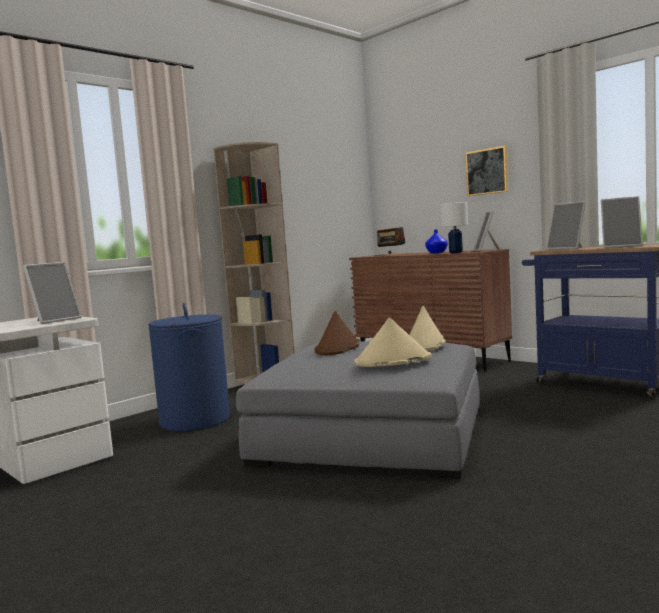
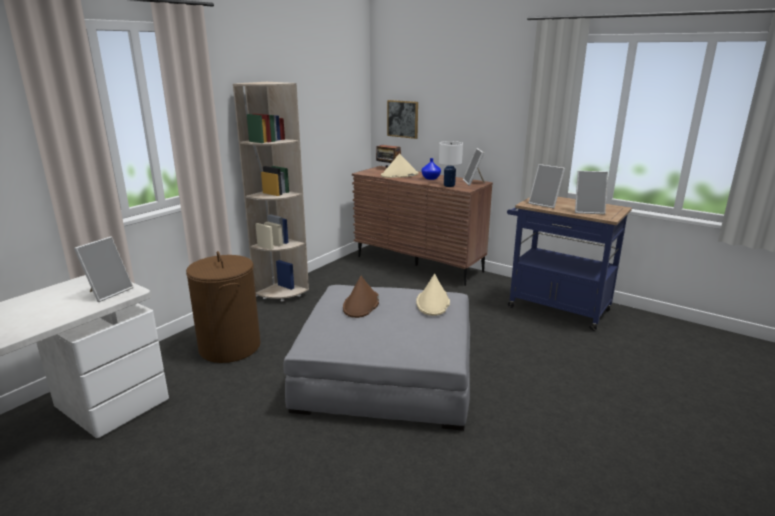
camera: 10 degrees left, 15 degrees up
blue laundry basket [148,303,230,431] -> brown laundry basket [186,251,261,363]
beige hat [354,318,432,367] -> beige hat moved to [381,154,419,178]
picture [466,146,508,196] -> picture moved to [387,100,418,139]

